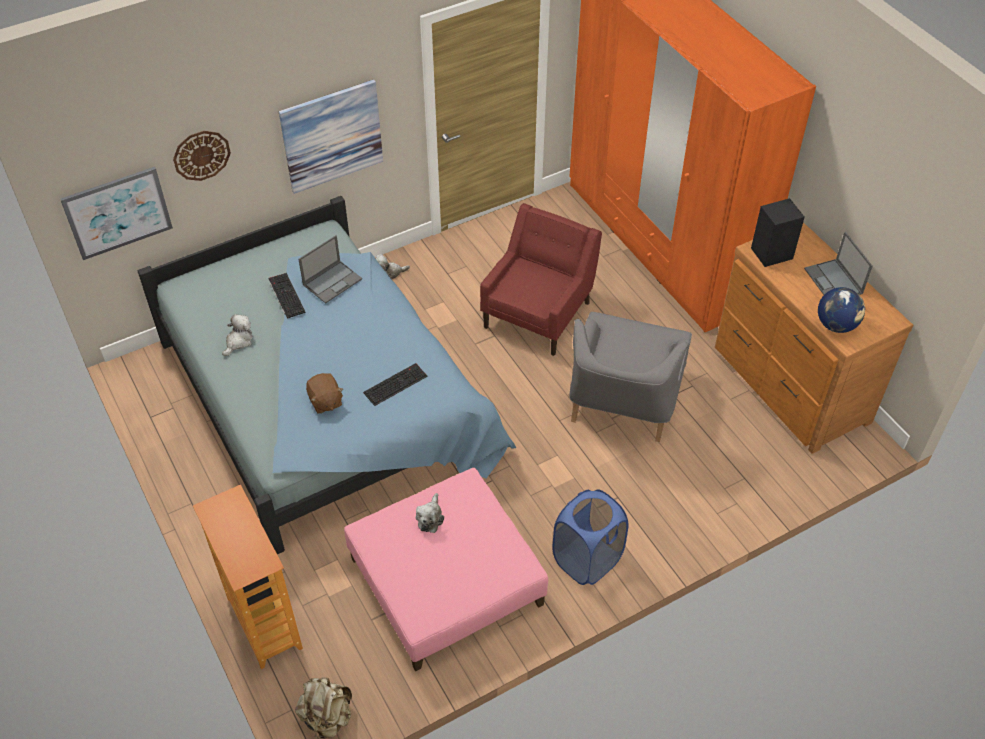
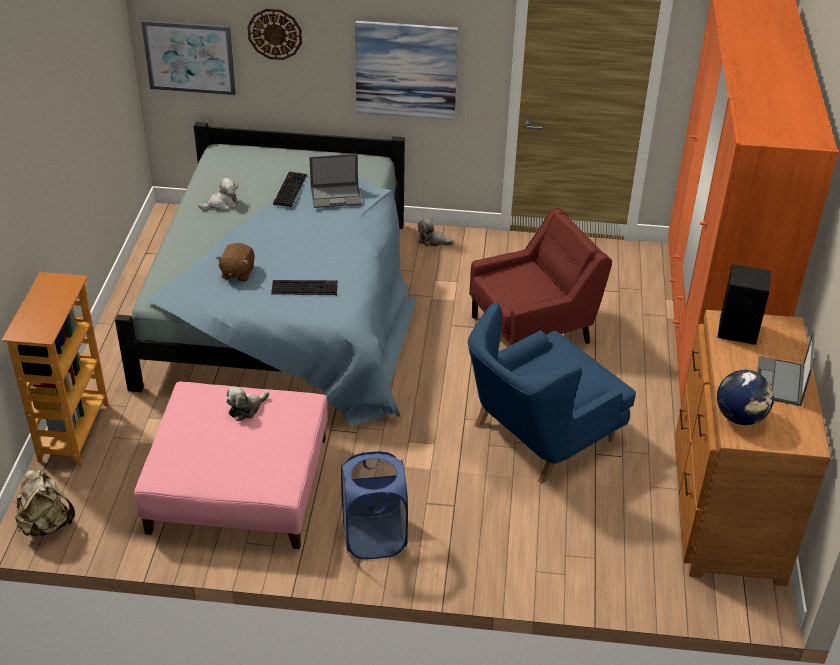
camera: 35 degrees right, 10 degrees down
grey armchair [569,312,692,442] -> blue armchair [468,302,636,484]

